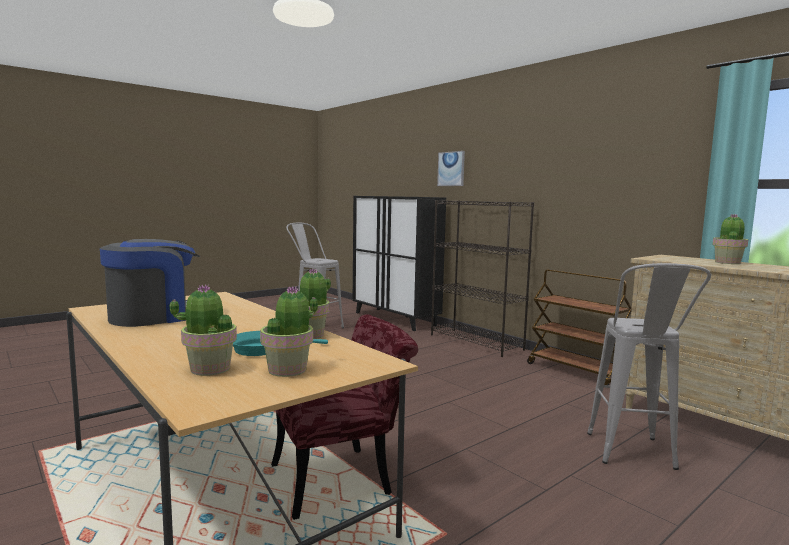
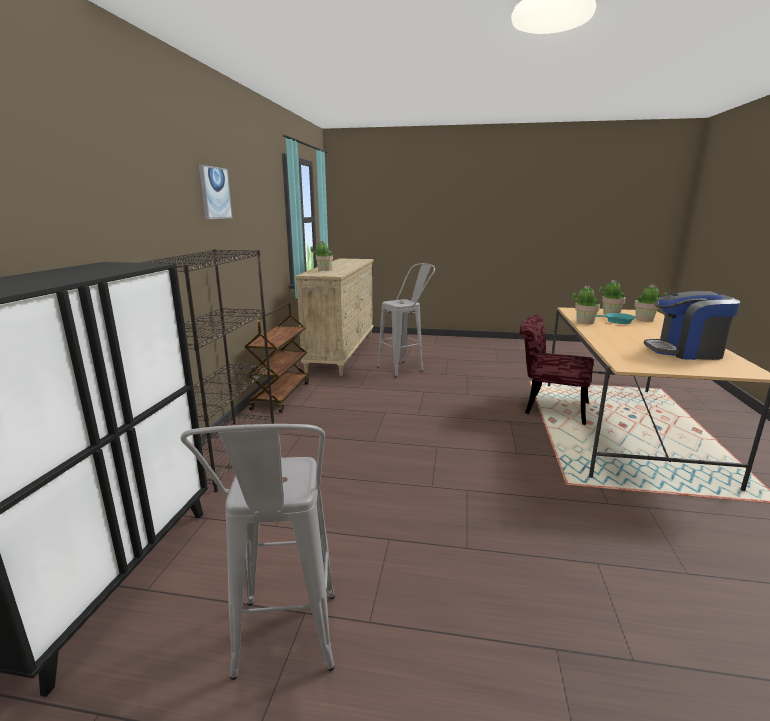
camera: 130 degrees left, 10 degrees up
picture [437,151,465,186] -> picture moved to [199,165,233,219]

